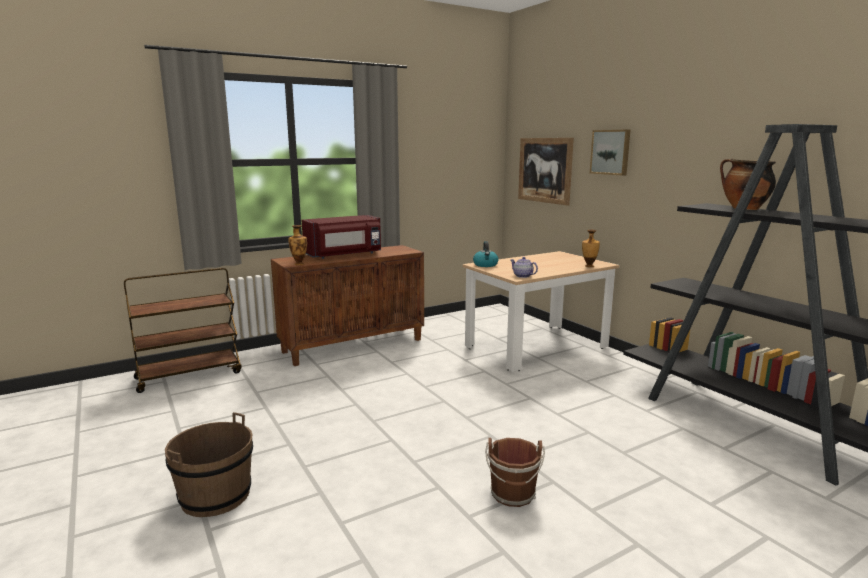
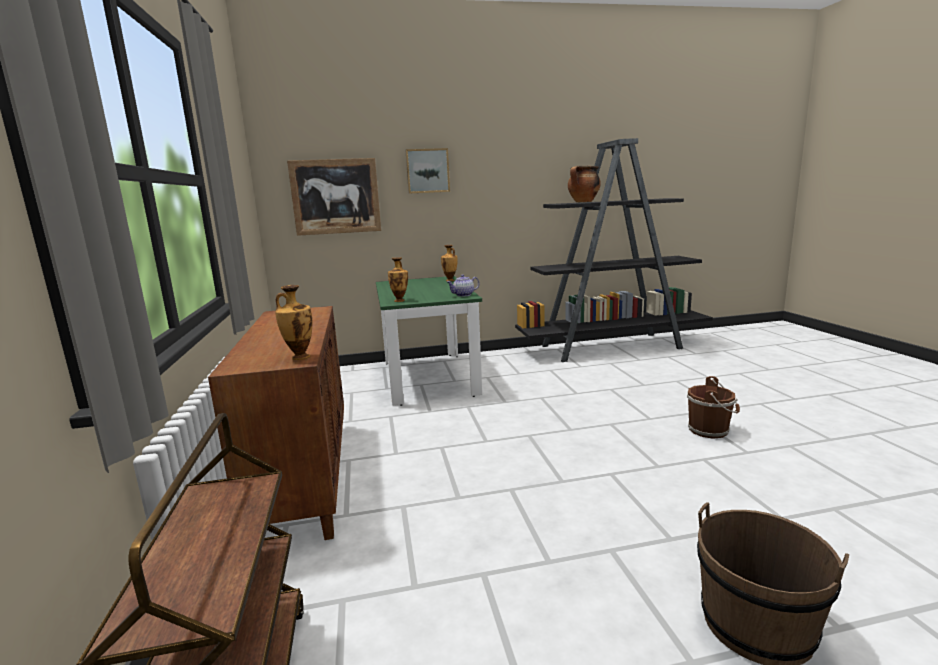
camera: 70 degrees left, 0 degrees up
red microwave [301,215,381,259] -> none
beige dining table [463,251,620,372] -> green dining table [376,276,482,406]
kettle [473,241,498,267] -> vase [388,257,408,302]

